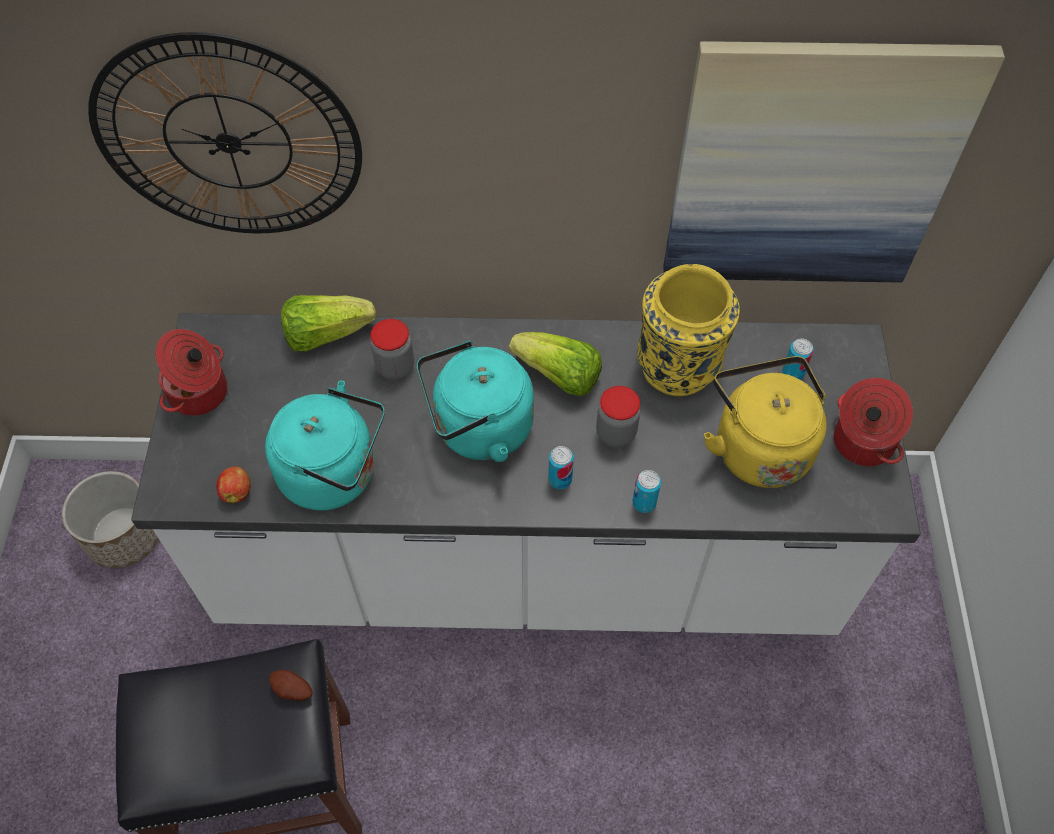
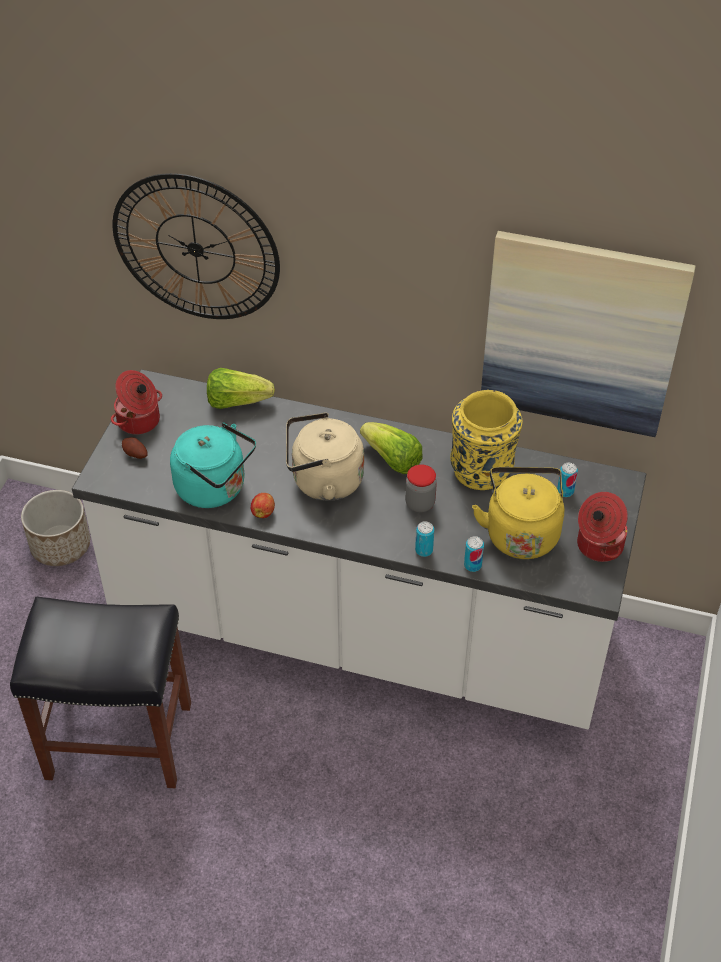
camera: 15 degrees right, 10 degrees down
apple [217,466,251,503] -> apple moved to [251,493,275,518]
potato [269,670,313,701] -> potato moved to [122,437,148,459]
jar [371,319,414,380] -> none
turquoise kettle [417,341,534,462] -> beige kettle [286,412,364,501]
can [548,446,574,489] -> can moved to [464,536,484,572]

